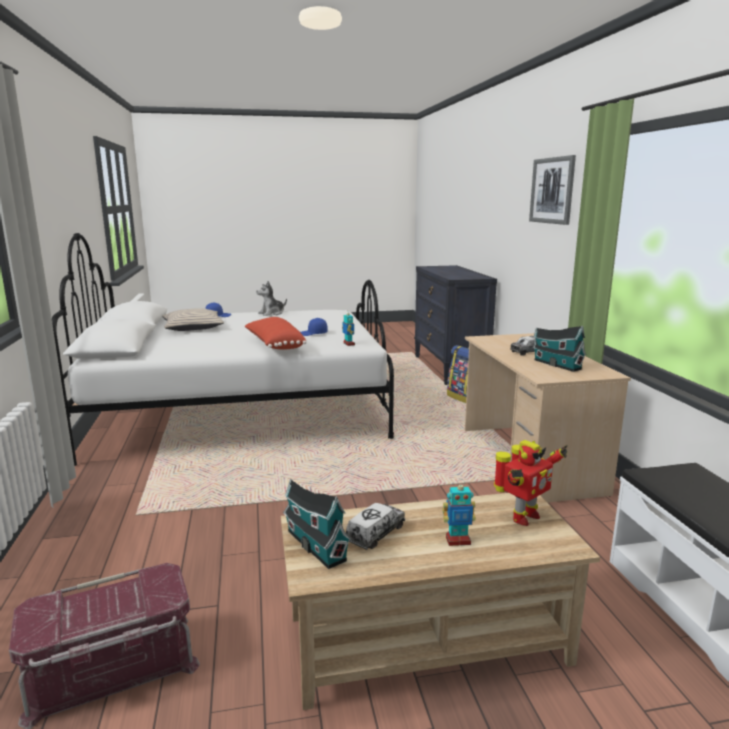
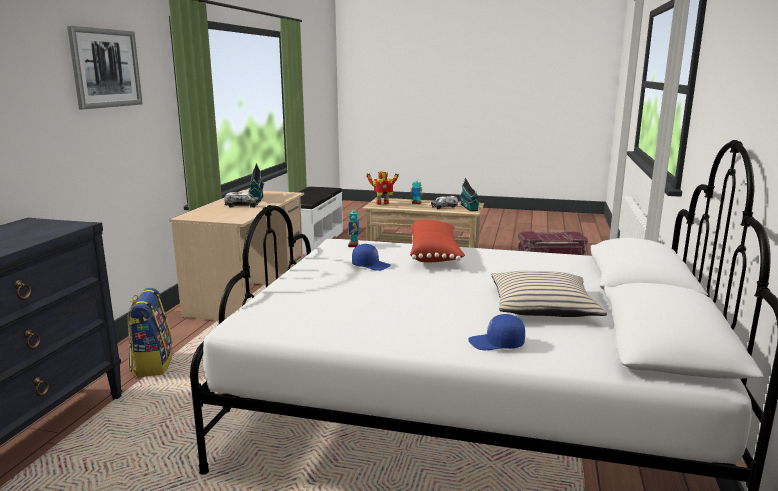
camera: 155 degrees left, 0 degrees up
plush toy [257,281,287,316] -> none

